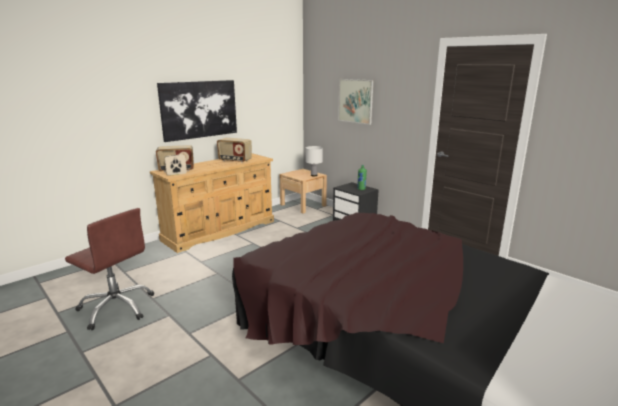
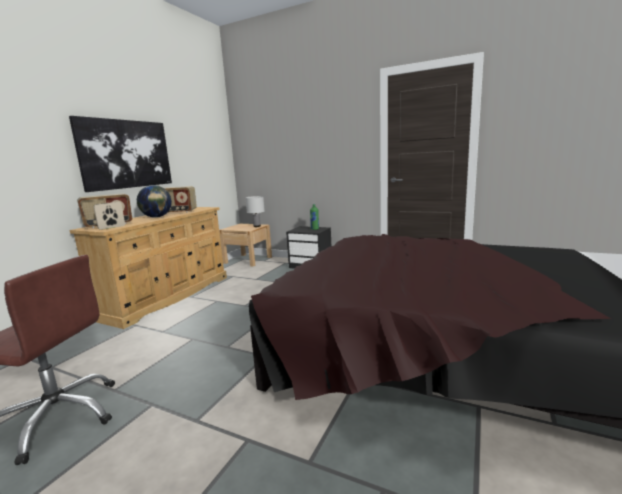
camera: 20 degrees left, 5 degrees down
picture [338,79,373,125] -> none
none -> globe [137,185,172,218]

